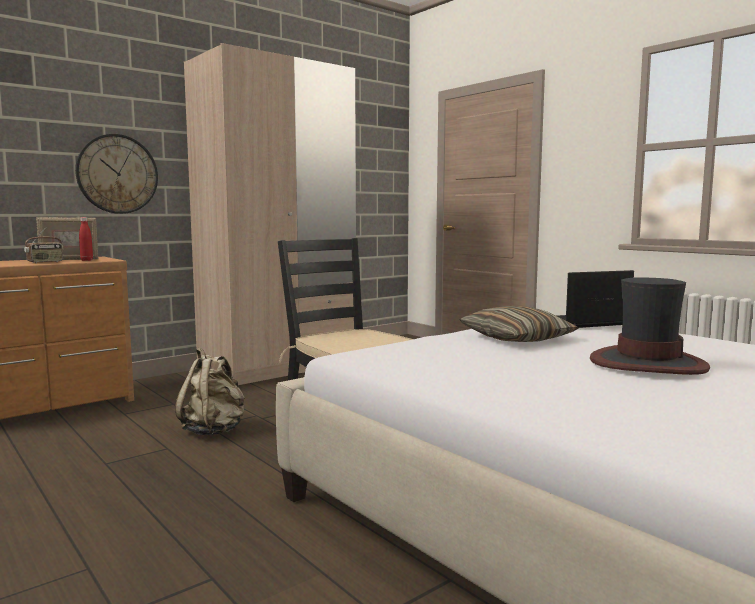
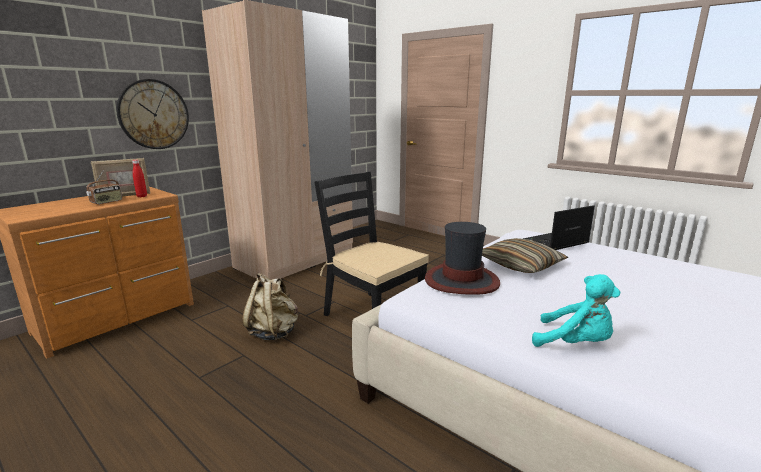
camera: 10 degrees left, 10 degrees up
hat [590,278,710,375] -> hat moved to [425,222,500,295]
none -> turquoise plush toy [532,274,620,347]

